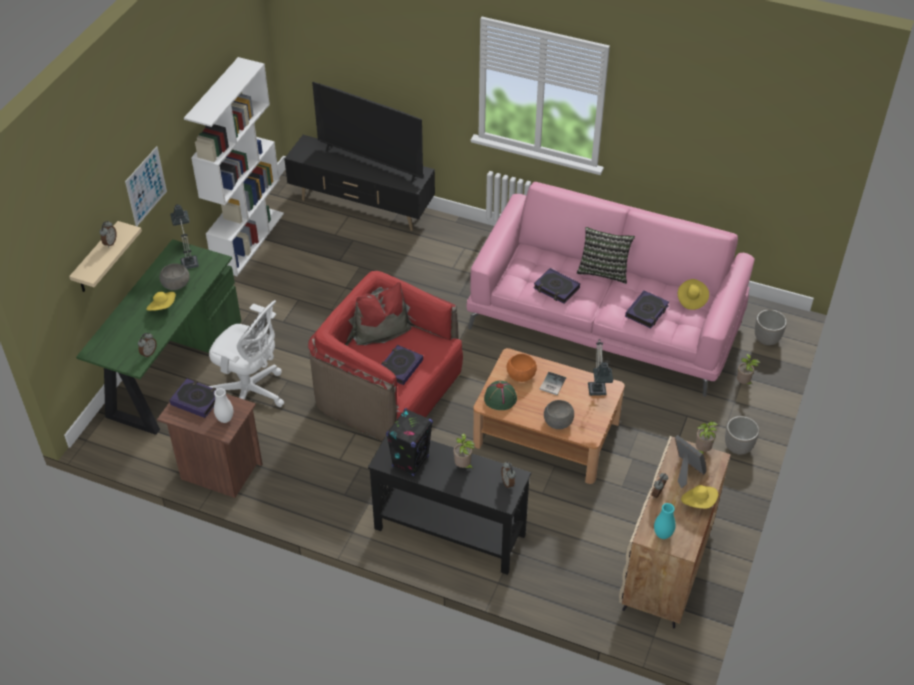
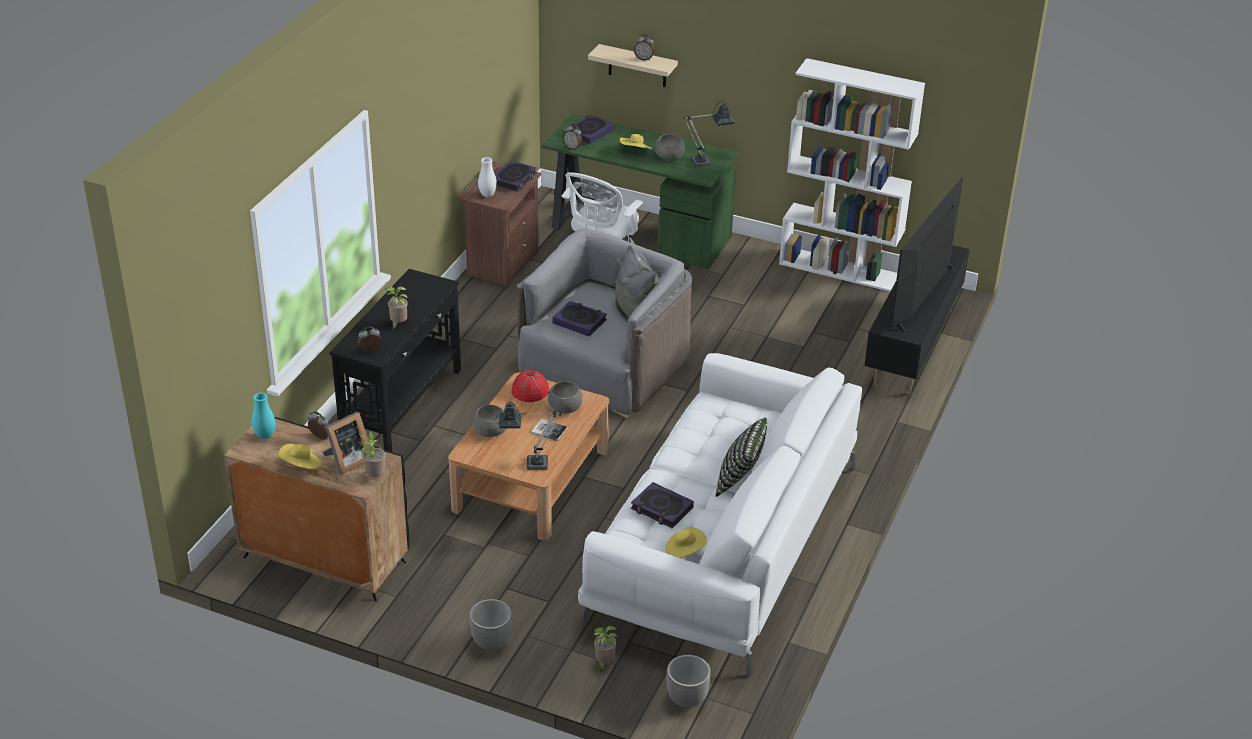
camera: 90 degrees right, 10 degrees down
picture [125,146,167,226] -> none
red armchair [308,271,463,441] -> grey armchair [516,228,693,418]
black speaker [386,408,433,476] -> none
pink sofa [466,182,755,397] -> white sofa [578,353,862,677]
green hat [484,381,517,410] -> red hat [512,370,549,402]
orange bowl [507,354,537,382] -> grey bowl [548,381,583,413]
book [534,268,580,304] -> book moved to [571,114,614,144]
beige cabinet [619,436,731,628] -> black cabinet [224,417,409,602]

